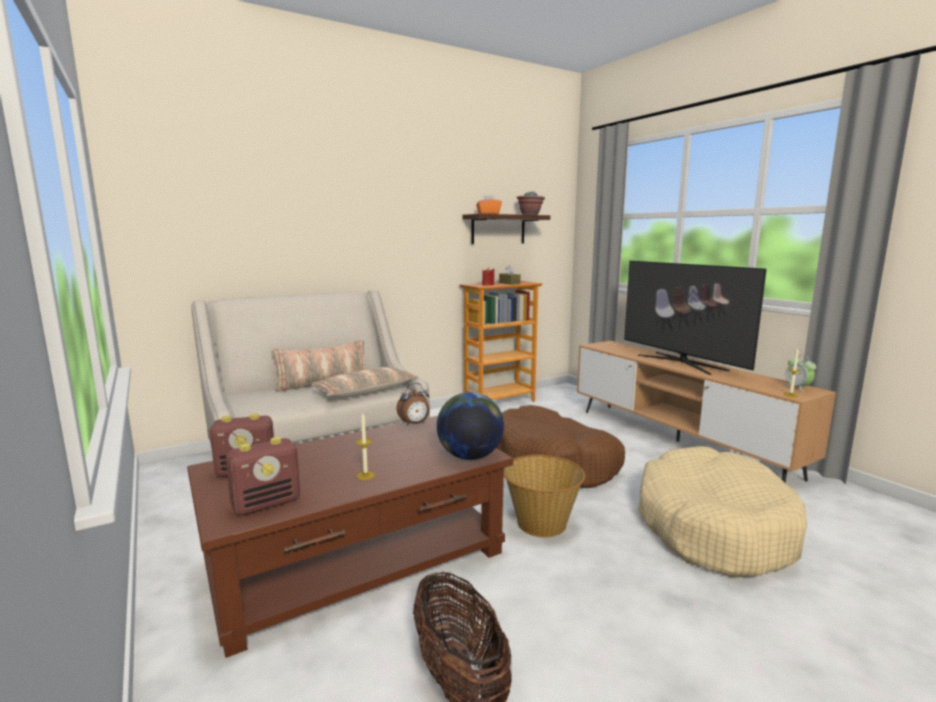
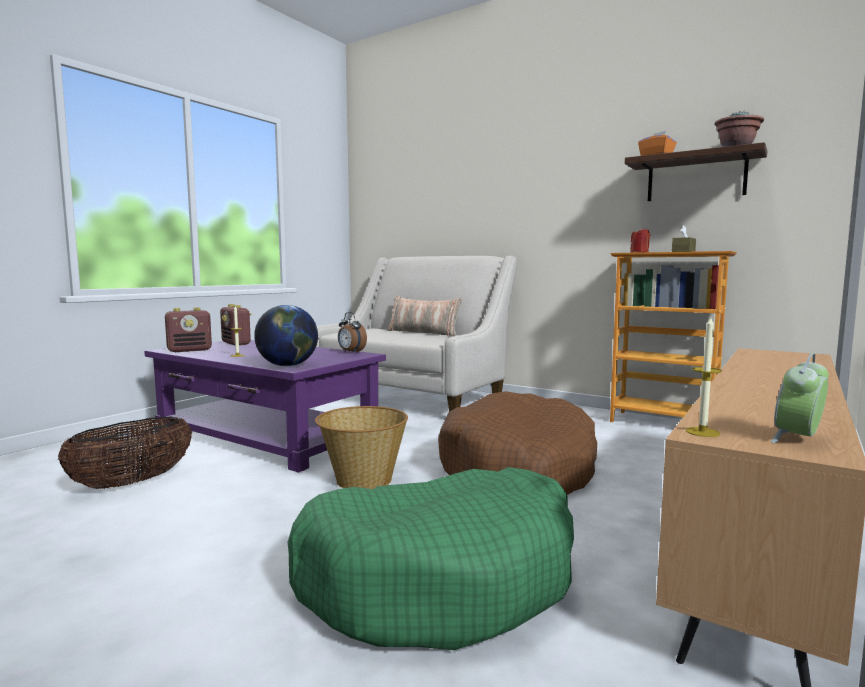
camera: 65 degrees right, 5 degrees down
brown coffee table [187,416,513,658] -> purple coffee table [144,340,386,472]
radio [226,437,300,515] -> radio turned 60 degrees counterclockwise [165,307,212,352]
pillow [310,367,418,398] -> none
television [624,261,767,375] -> none
beige dog bed [638,446,807,578] -> green dog bed [288,467,574,650]

